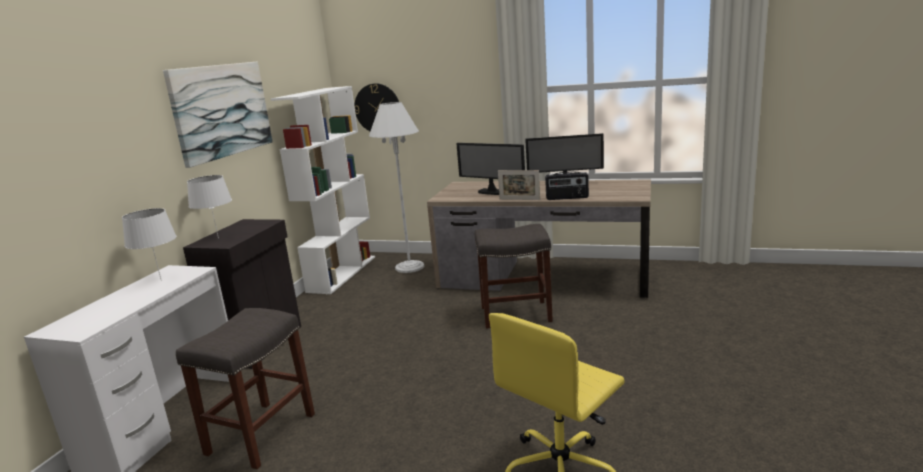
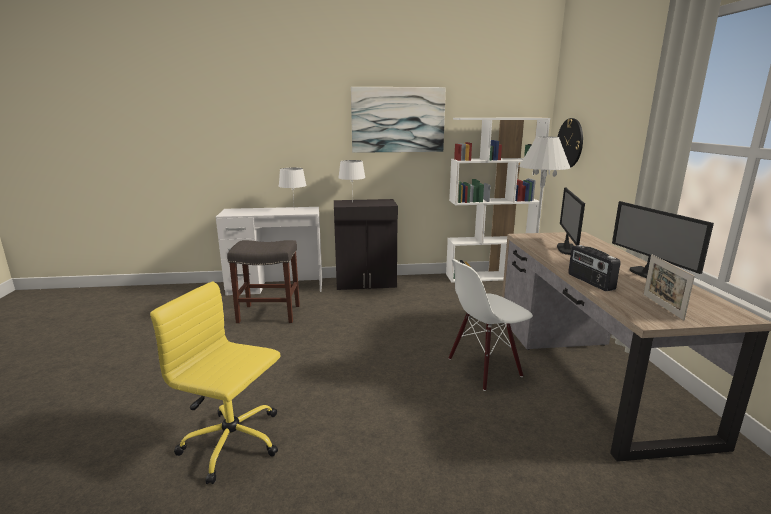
camera: 65 degrees right, 0 degrees up
grey stool [475,224,553,329] -> white chair [448,259,533,391]
picture frame [498,170,540,200] -> picture frame moved to [644,255,695,320]

